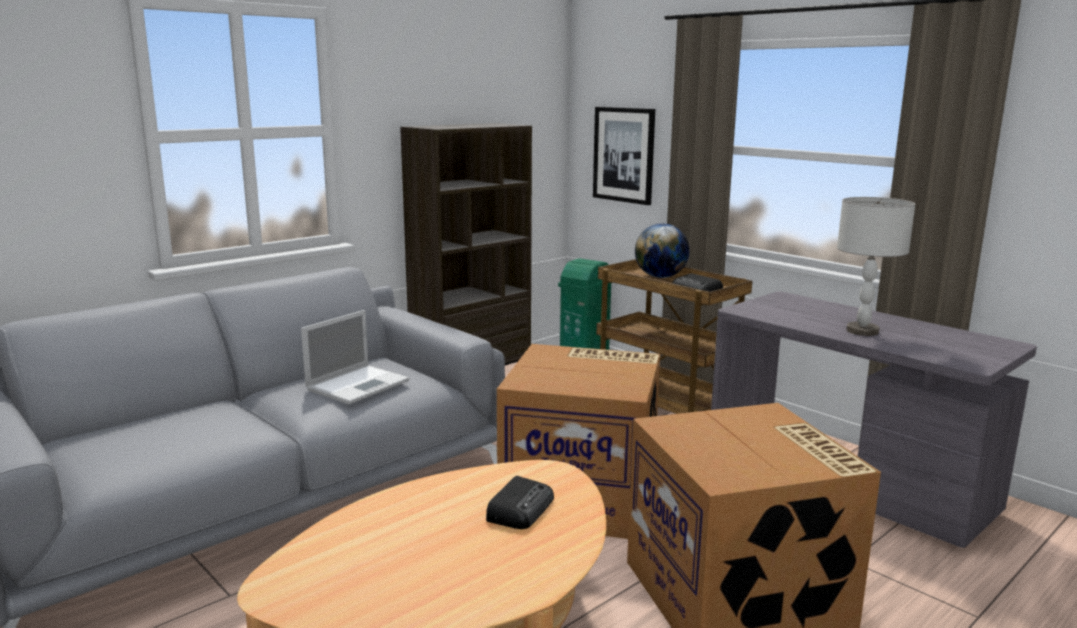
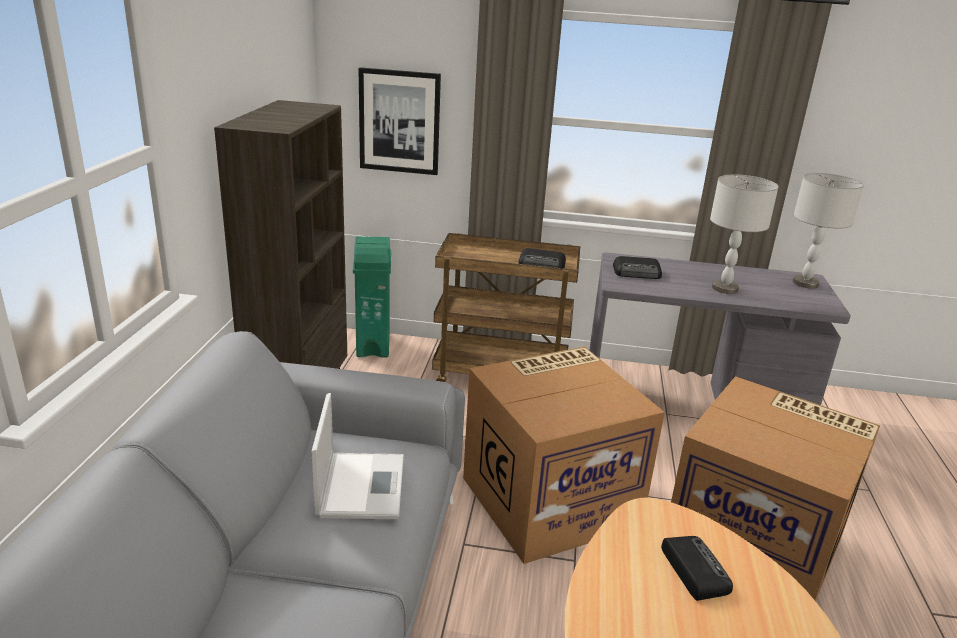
camera: 40 degrees left, 10 degrees up
globe [635,223,690,278] -> none
none -> radio [613,256,662,279]
none -> grey table lamp [793,173,864,289]

